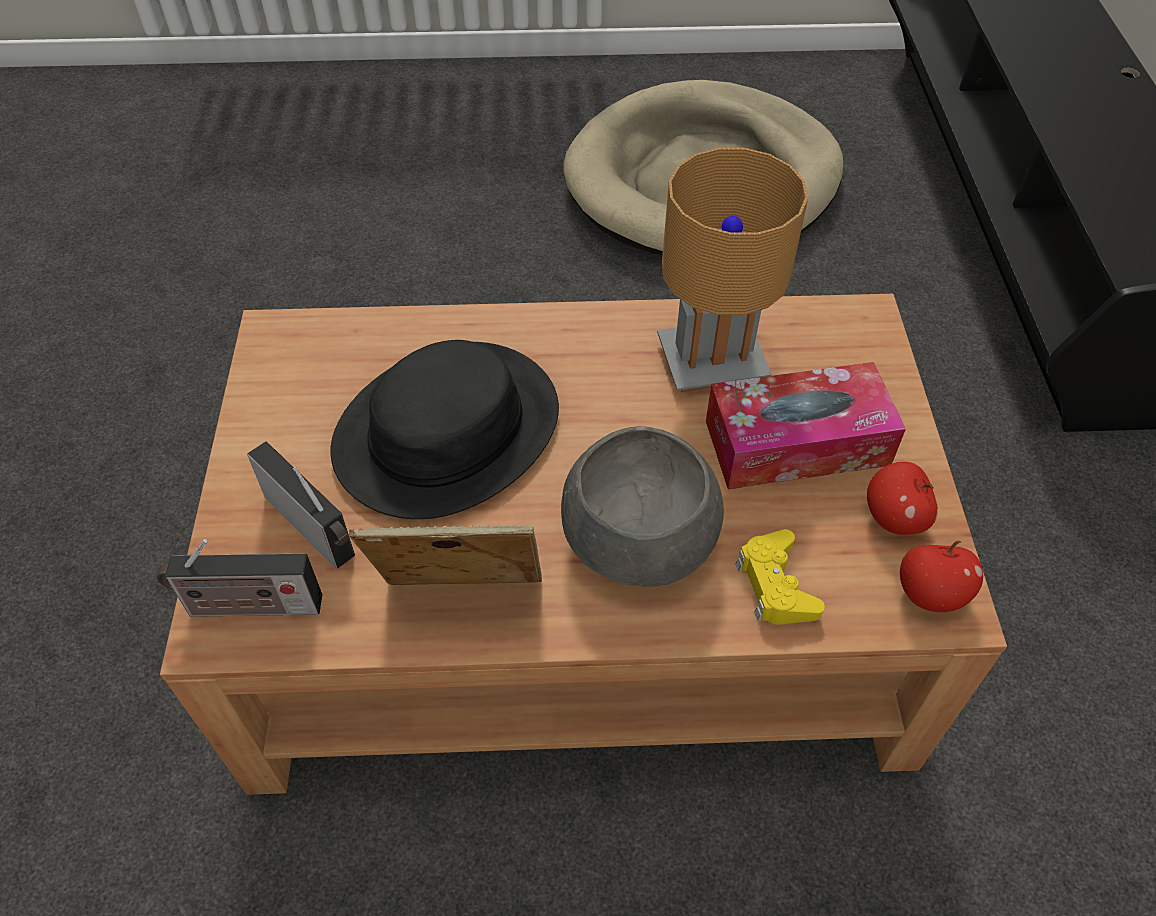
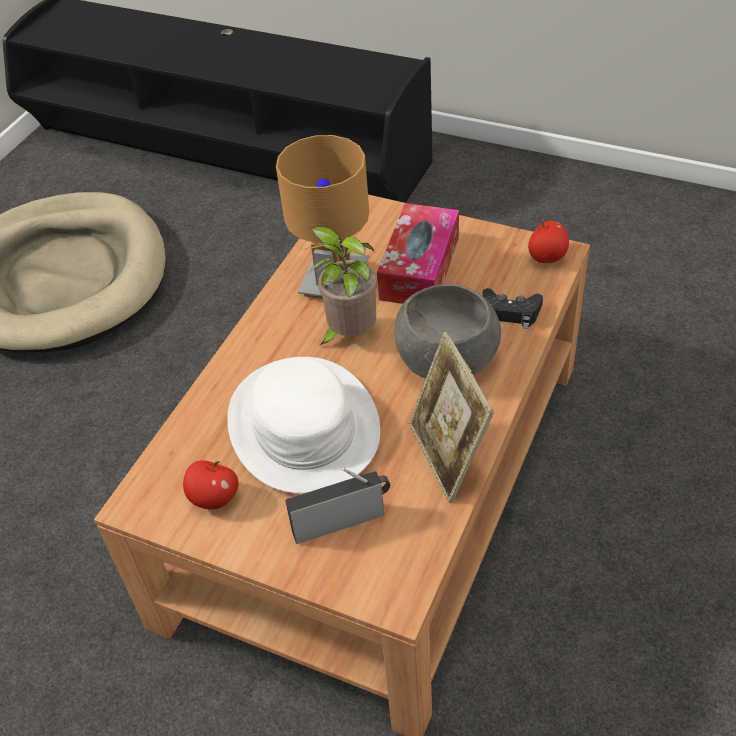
camera: 60 degrees left, 5 degrees down
radio [157,539,322,617] -> none
black hat [331,340,559,519] -> white hat [227,357,380,494]
picture frame [349,525,542,585] -> picture frame turned 45 degrees counterclockwise [409,332,494,503]
yellow game controller [736,529,825,625] -> black game controller [482,288,543,329]
apple [867,462,938,535] -> apple moved to [183,460,239,510]
none -> potted plant [302,226,377,345]

